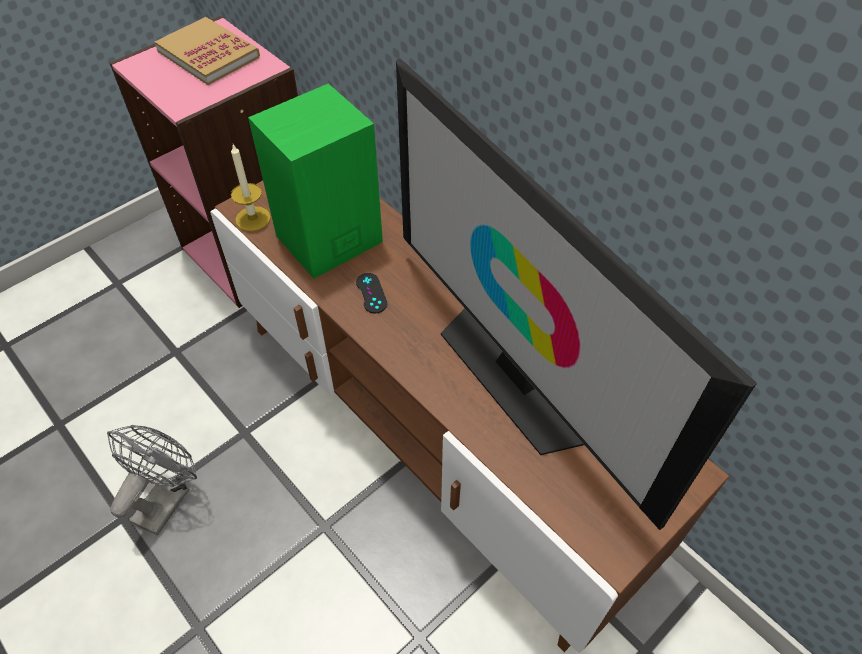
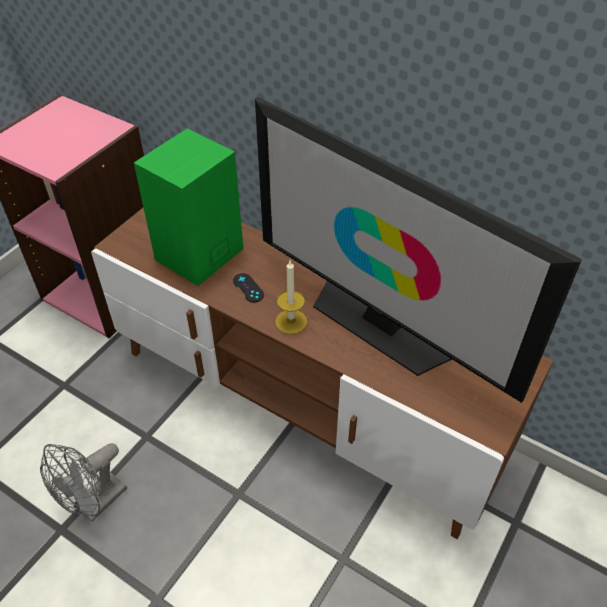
camera: 15 degrees left, 5 degrees down
grey fan [107,425,197,535] -> grey fan turned 150 degrees counterclockwise [40,443,127,522]
book [155,17,260,85] -> none
candle [231,144,271,231] -> candle moved to [275,261,307,334]

